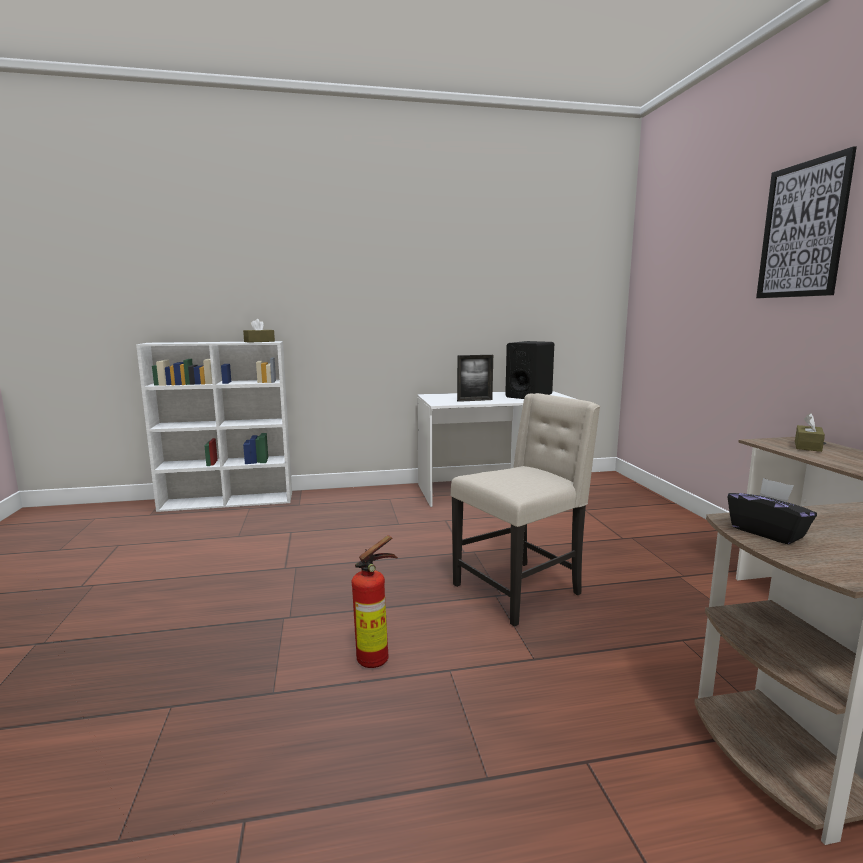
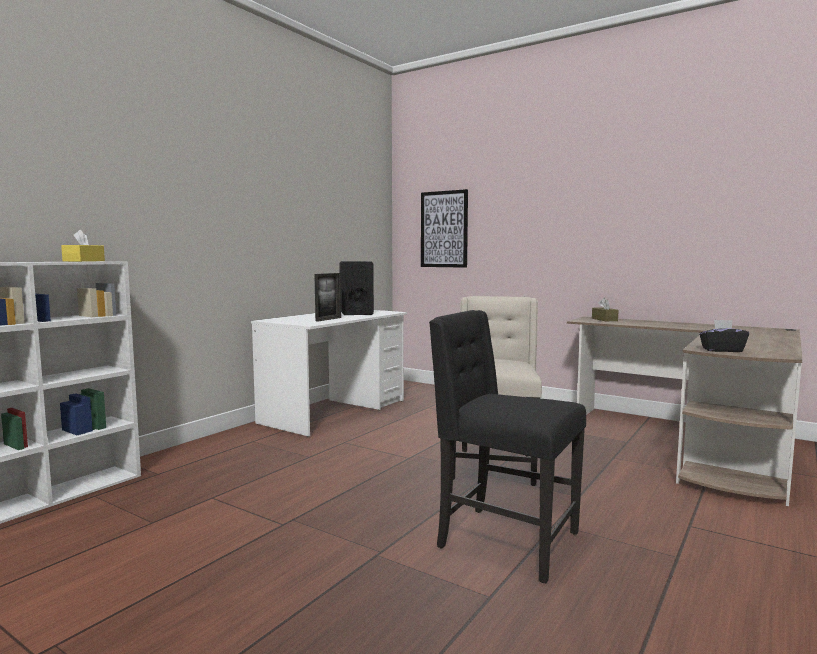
camera: 45 degrees left, 5 degrees down
brown tissue box [243,319,275,343] -> yellow tissue box [61,230,105,262]
fire extinguisher [352,535,398,668] -> black chair [429,310,586,583]
picture [756,146,857,298] -> picture moved to [421,189,468,268]

